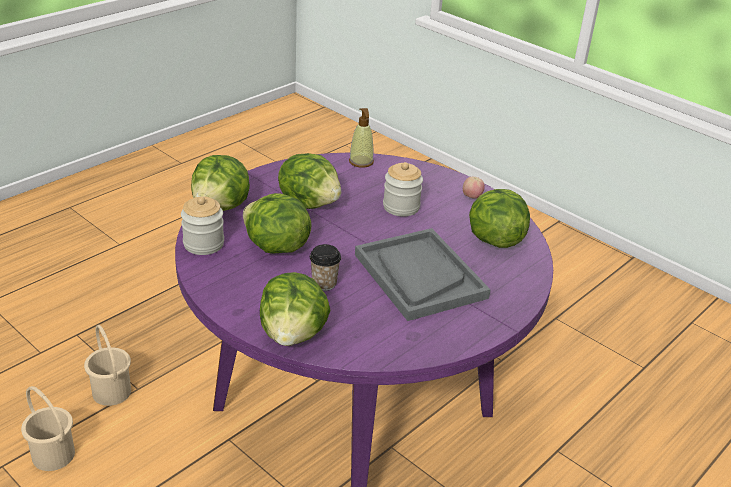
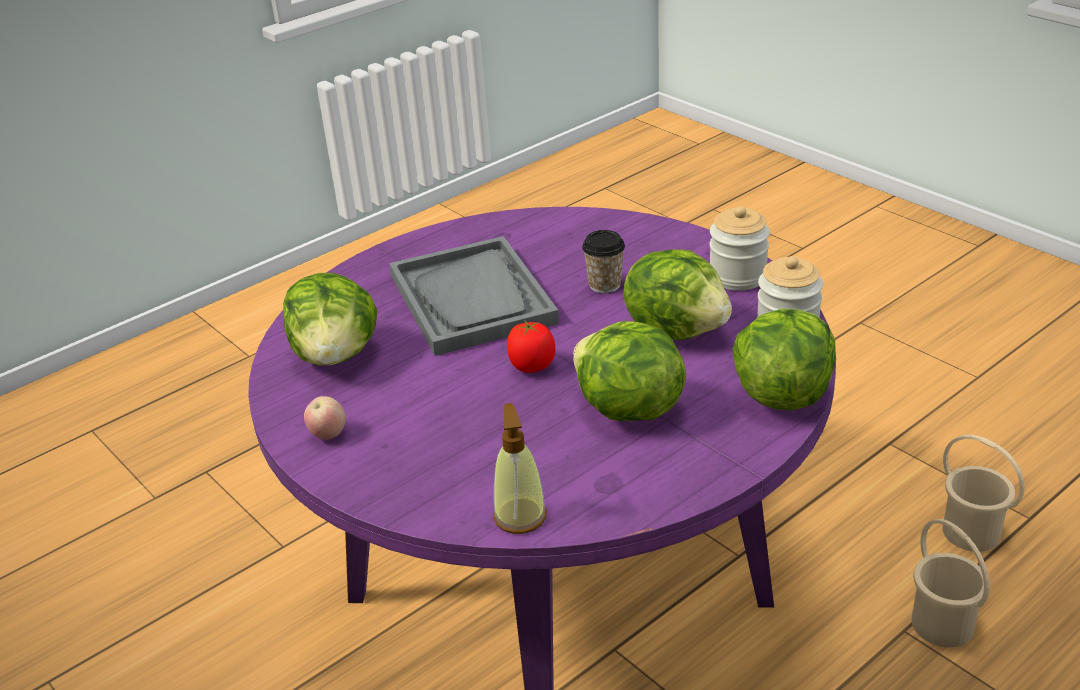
camera: 170 degrees left, 0 degrees up
lettuce [260,272,331,346] -> none
jar [383,162,423,217] -> jar moved to [710,206,770,291]
none -> tomato [507,320,556,373]

